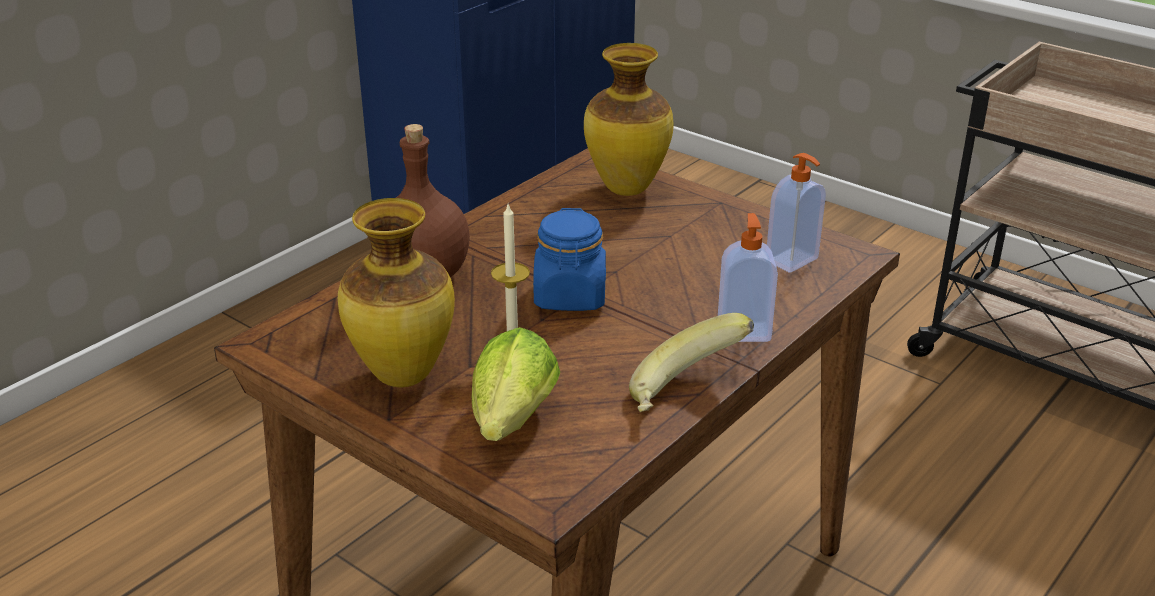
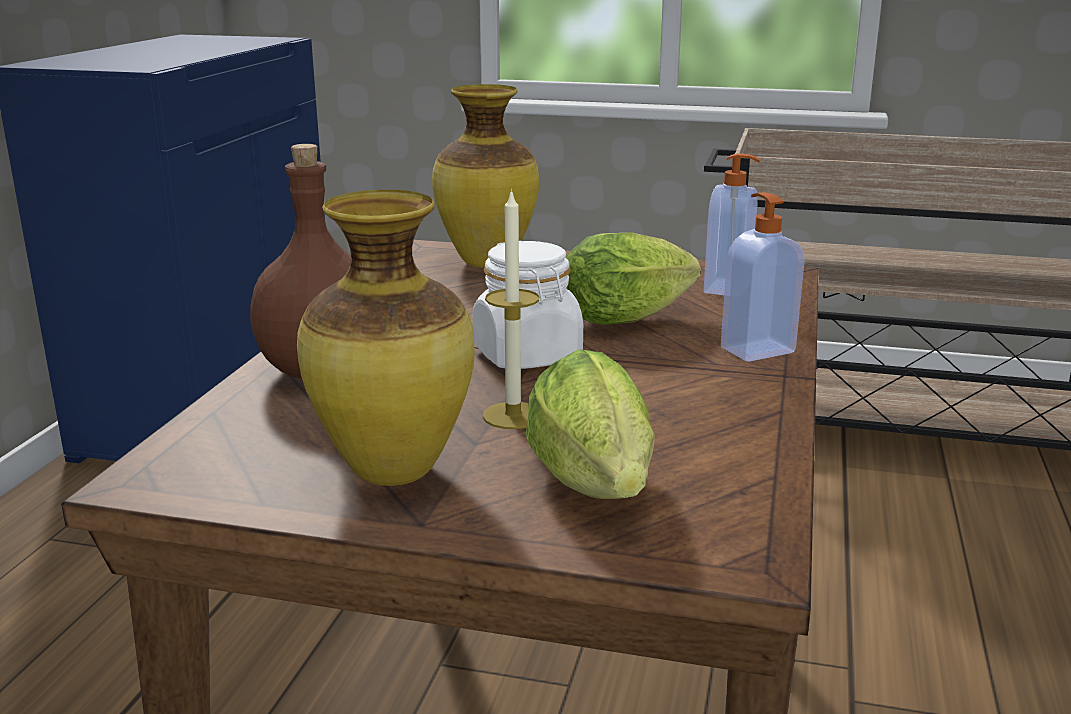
camera: 25 degrees left, 10 degrees down
blue jar [533,208,606,311] -> white jar [473,241,583,369]
banana [629,313,754,412] -> none
none -> lettuce [566,232,701,325]

